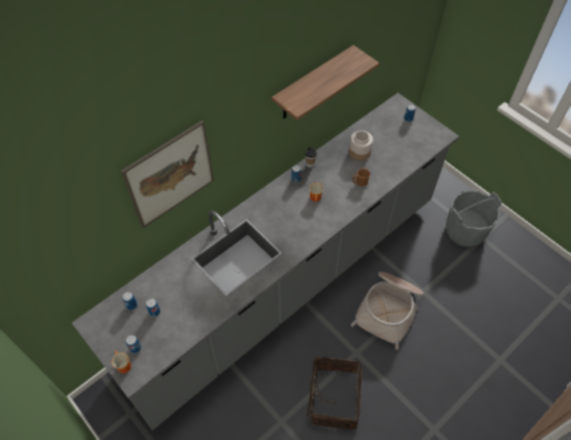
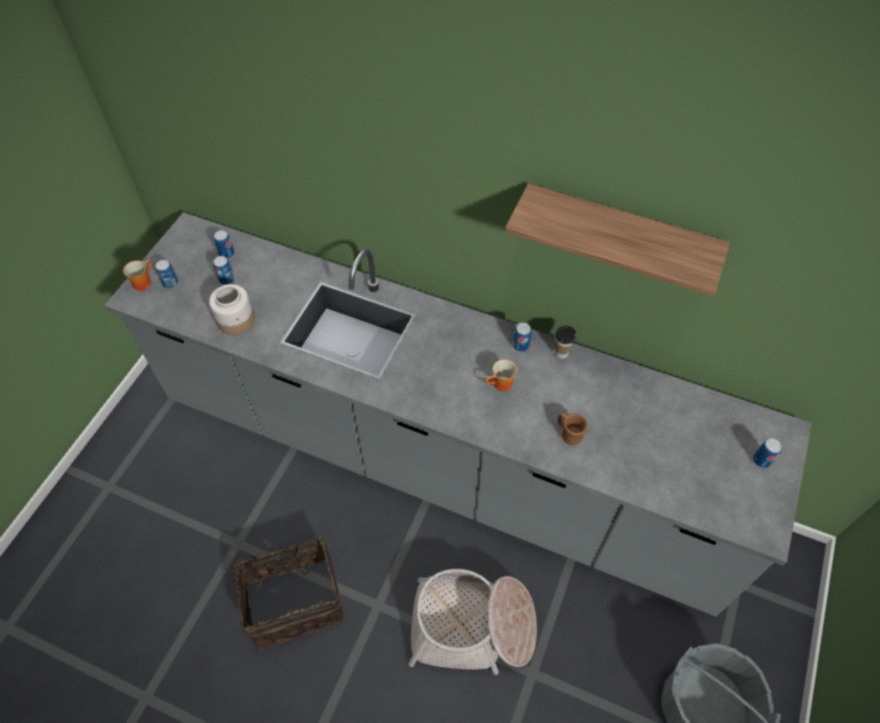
camera: 65 degrees right, 0 degrees up
picture [121,120,214,228] -> none
jar [349,130,373,161] -> jar moved to [209,284,255,335]

